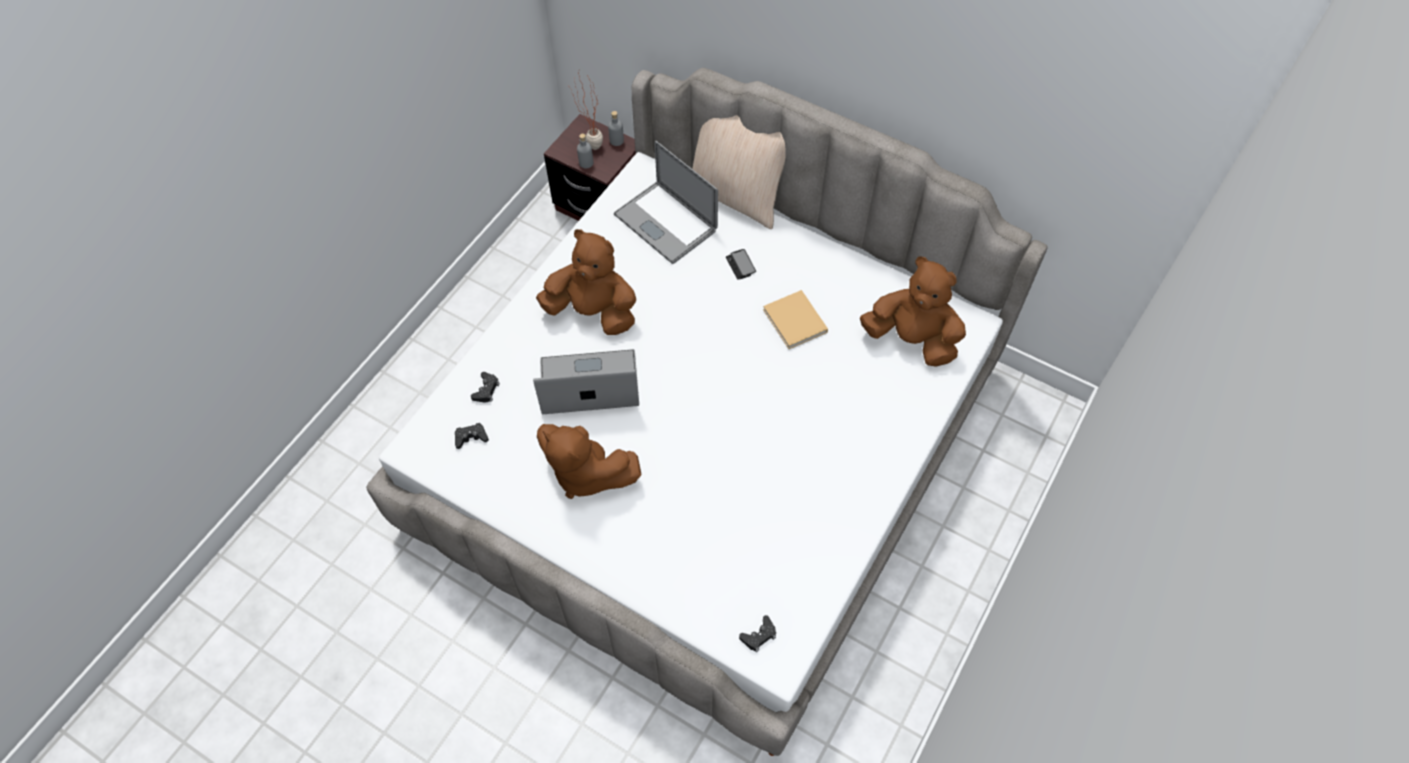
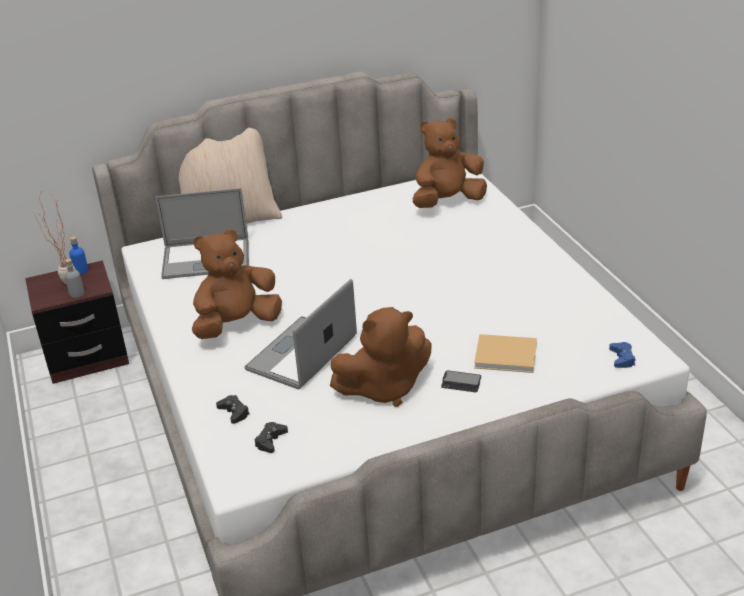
camera: 50 degrees left, 25 degrees down
grey bottle [608,111,624,146] -> blue bottle [69,236,88,275]
phone [726,249,756,280] -> phone moved to [441,370,481,392]
black game controller [739,615,776,652] -> blue game controller [609,342,635,368]
beige book [763,290,828,349] -> beige book moved to [474,334,537,373]

